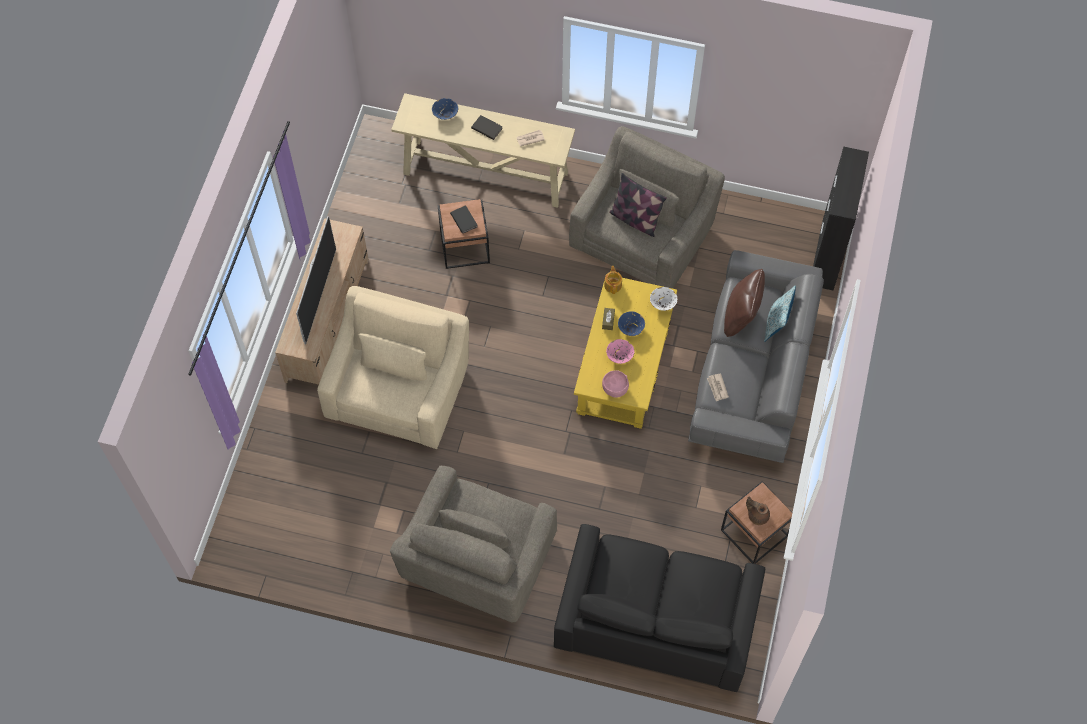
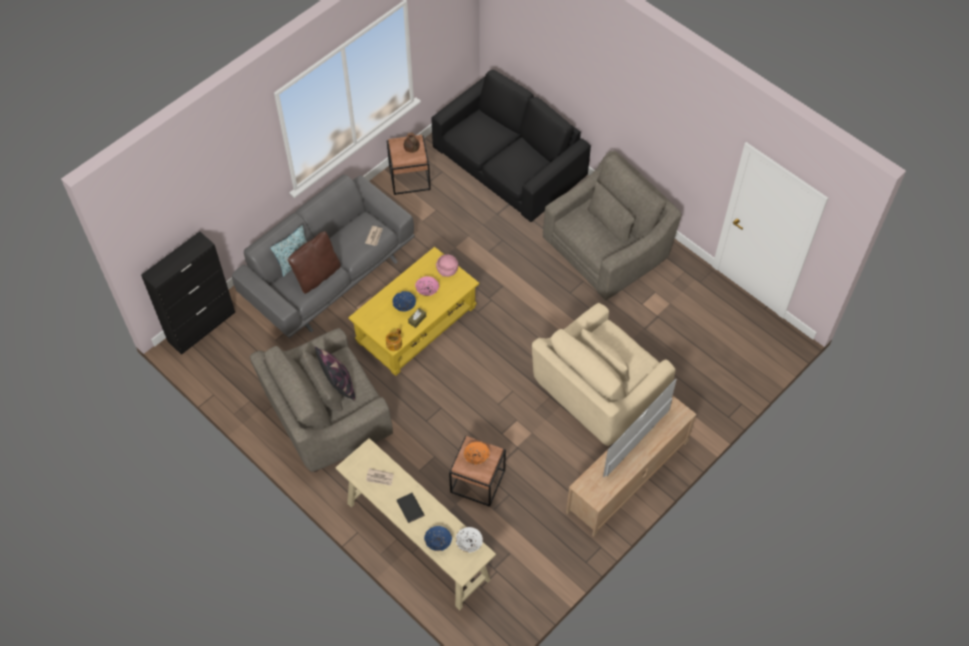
camera: 150 degrees left, 5 degrees down
black book [450,205,478,234] -> orange bowl [464,442,490,465]
white bowl [650,287,678,311] -> white bowl moved to [456,527,483,553]

